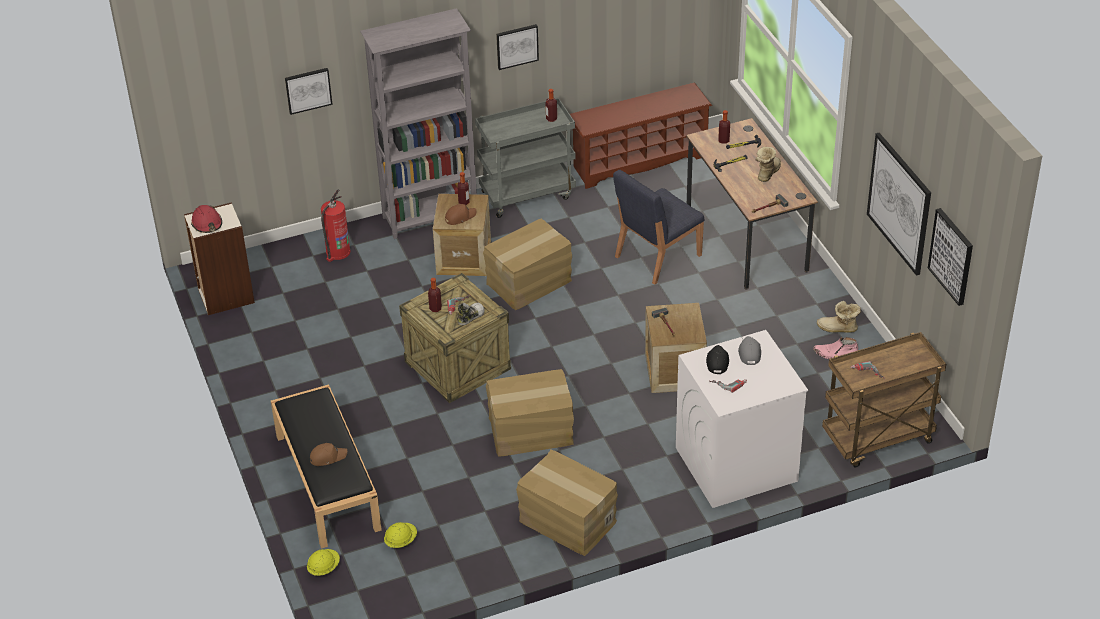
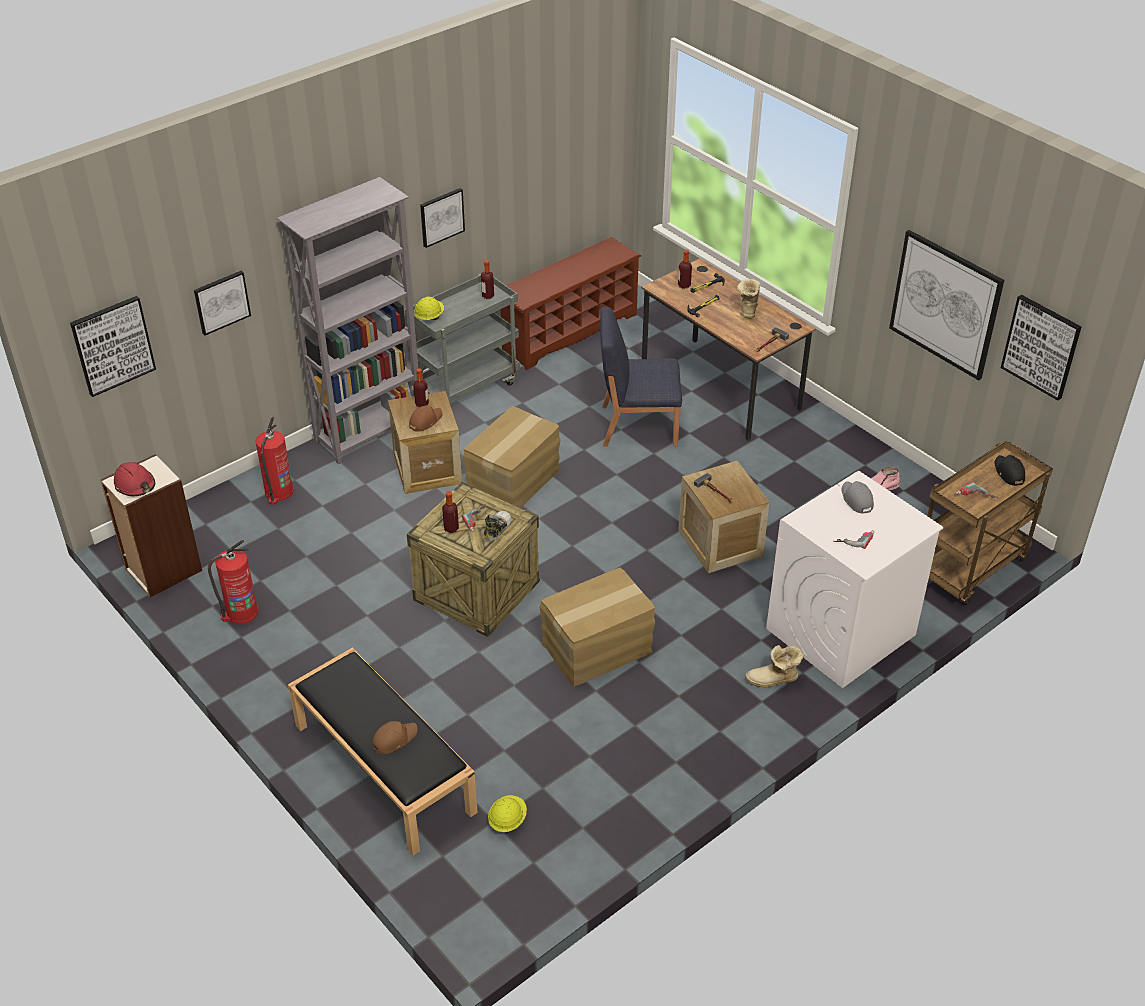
camera: 20 degrees left, 0 degrees up
yellow hard hat [307,549,340,576] -> yellow hard hat moved to [414,297,444,320]
cardboard box [516,449,618,556] -> none
blue chair [613,170,704,285] -> blue chair turned 60 degrees clockwise [600,307,682,446]
black cap [706,345,729,374] -> black cap moved to [994,455,1025,486]
boot [817,301,861,333] -> boot moved to [745,645,804,687]
none -> picture [70,296,156,397]
none -> fire extinguisher [208,540,258,624]

